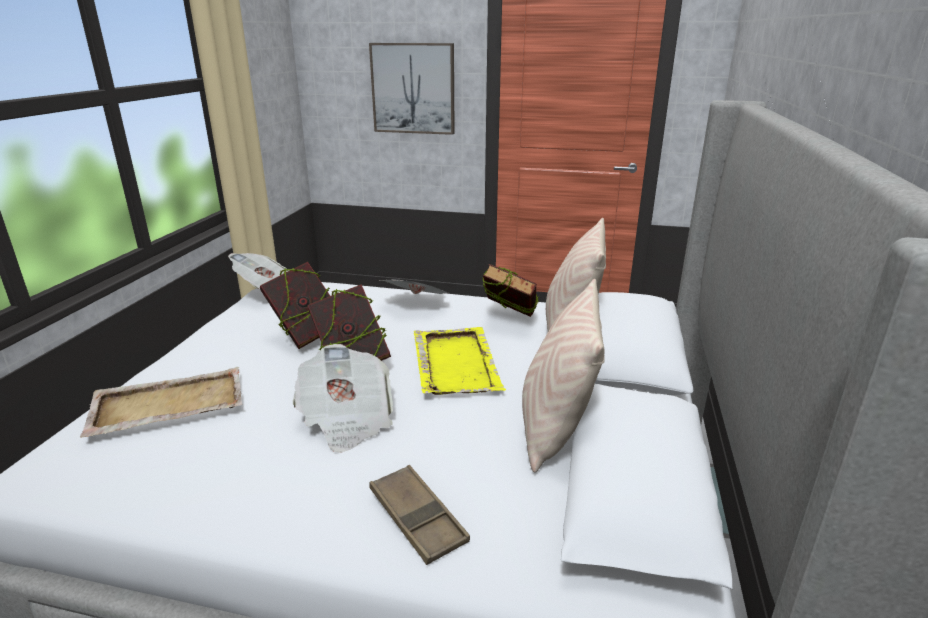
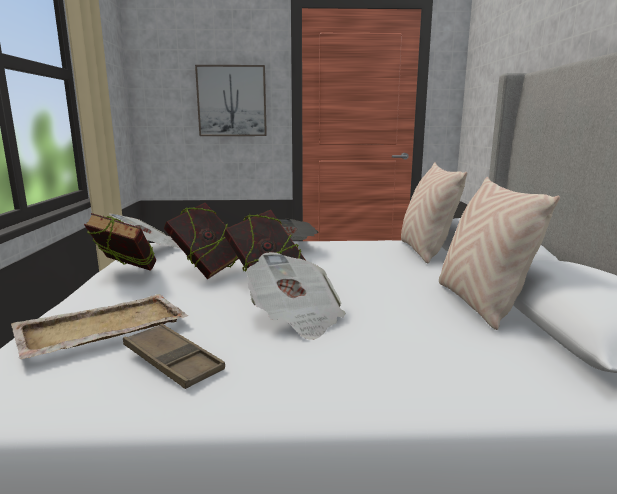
camera: 15 degrees left, 10 degrees down
brown tray [369,465,470,565] -> brown tray moved to [123,324,225,389]
yellow tray [414,327,506,395] -> none
book [483,264,539,317] -> book moved to [84,213,156,271]

